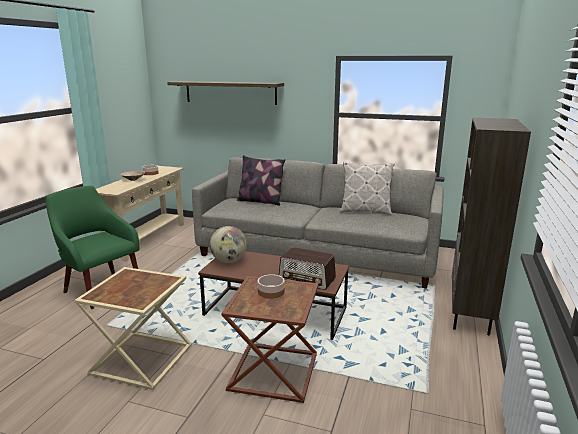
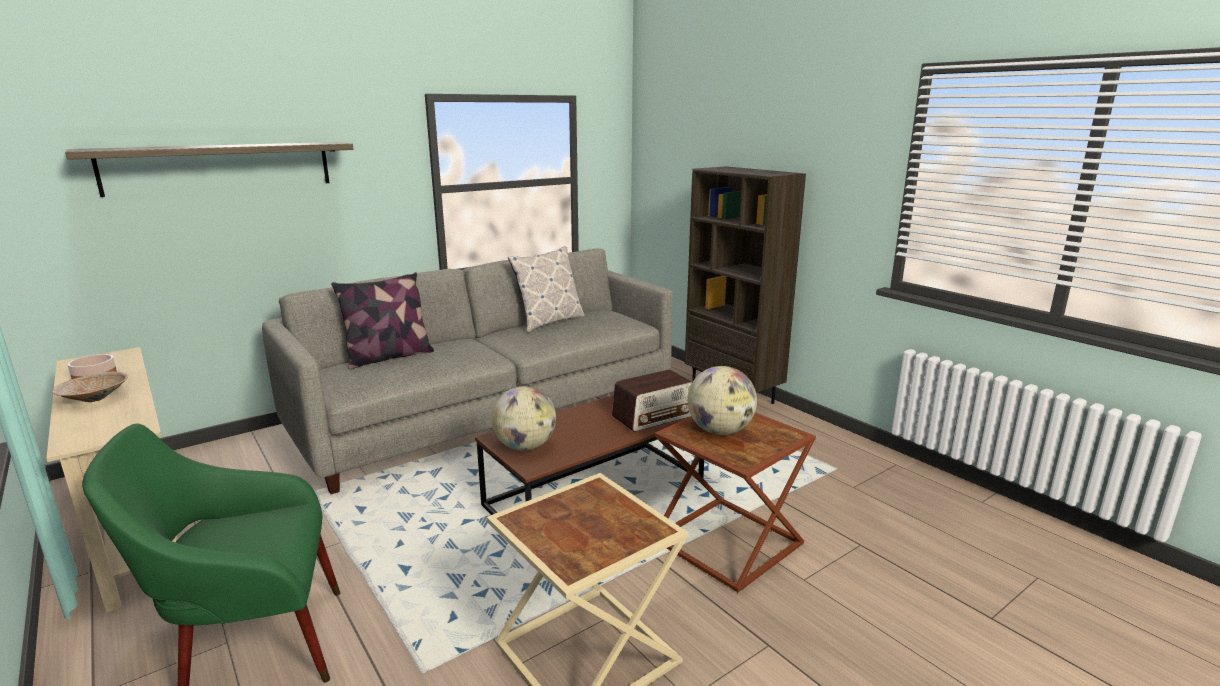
camera: 55 degrees left, 0 degrees up
bowl [258,274,285,299] -> globe [687,366,757,435]

